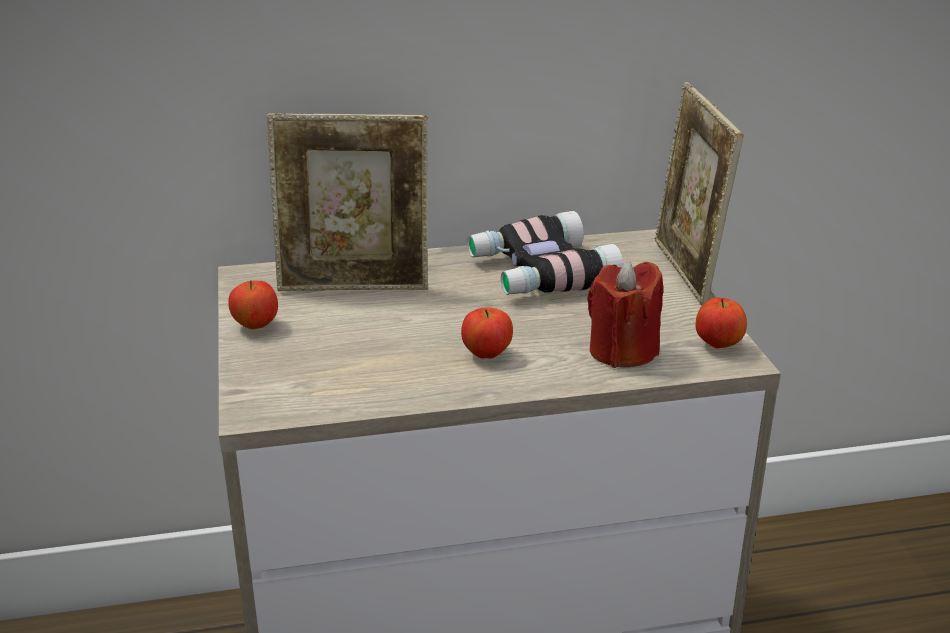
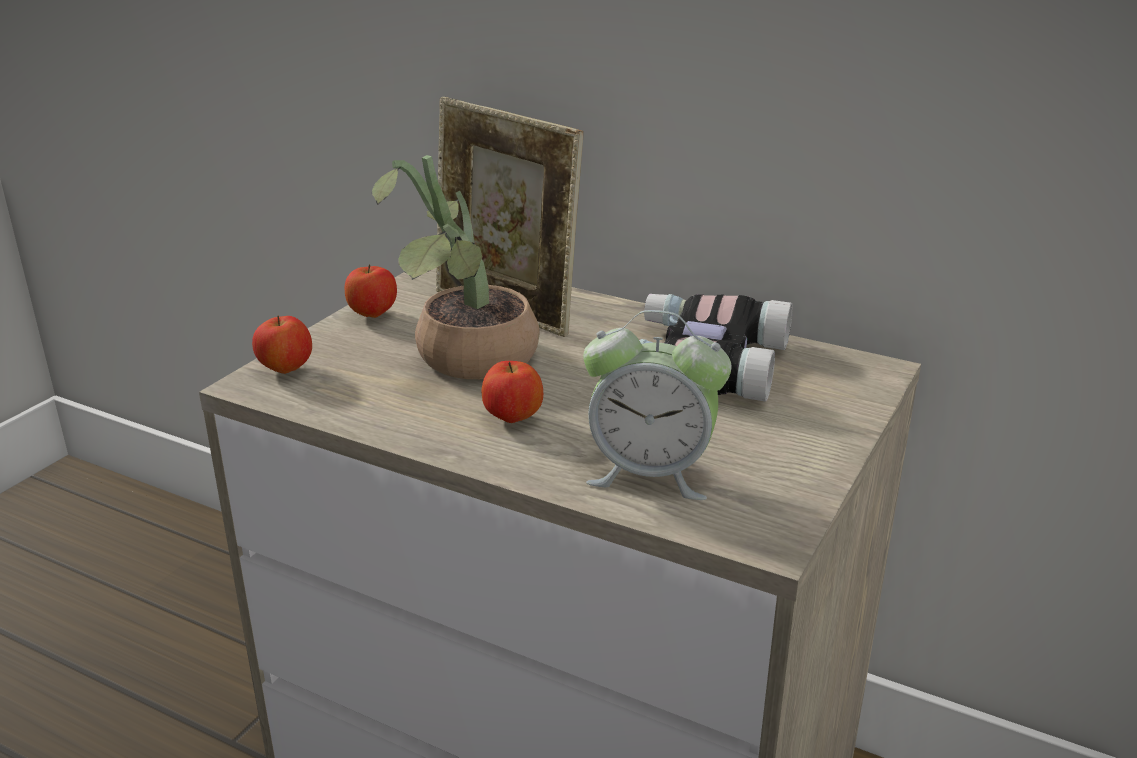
camera: 40 degrees right, 0 degrees up
red candle [587,261,663,368] -> alarm clock [583,310,731,500]
picture frame [654,82,744,305] -> none
apple [696,297,747,348] -> apple moved to [252,316,312,374]
none -> potted plant [372,155,539,379]

